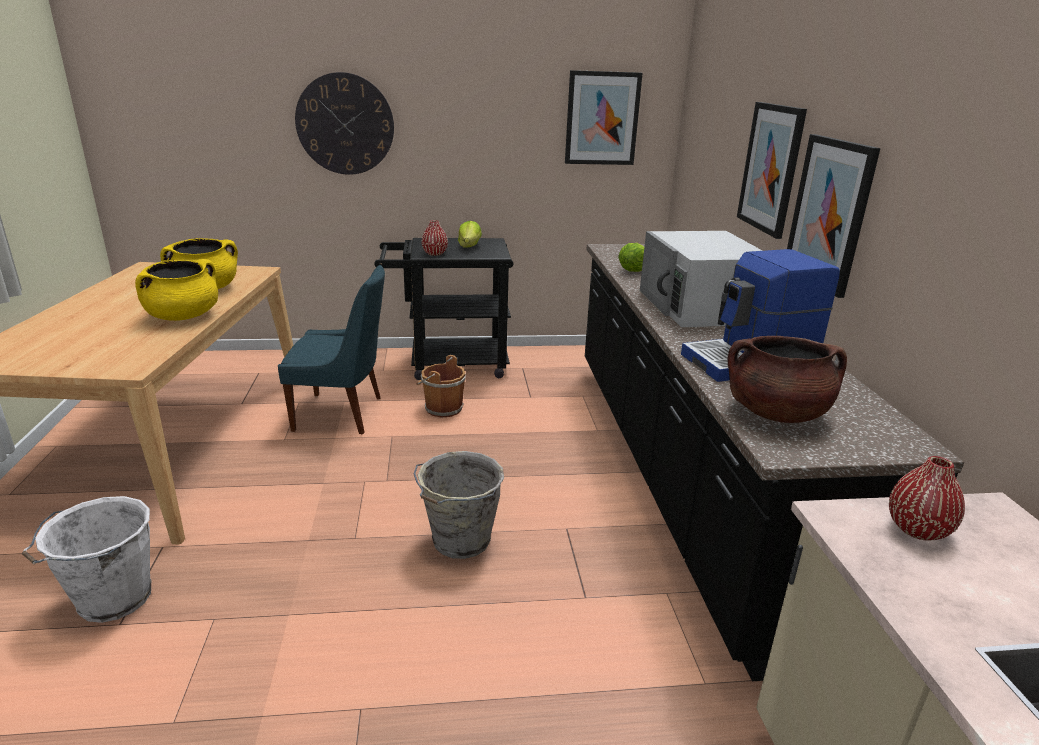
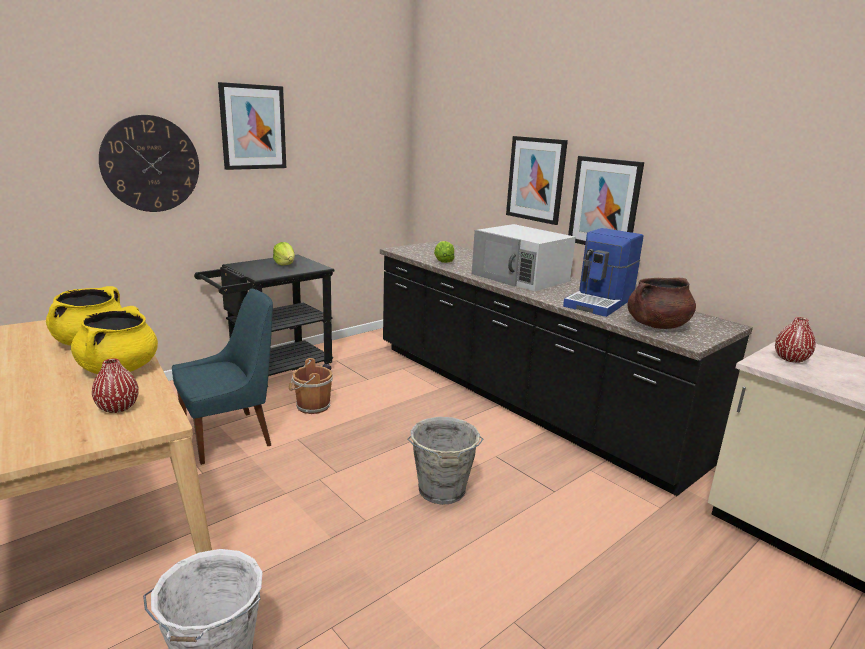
camera: 35 degrees left, 5 degrees down
red vase [421,220,448,256] -> red vase moved to [92,358,139,413]
picture [565,70,643,165] -> picture moved to [218,82,286,170]

